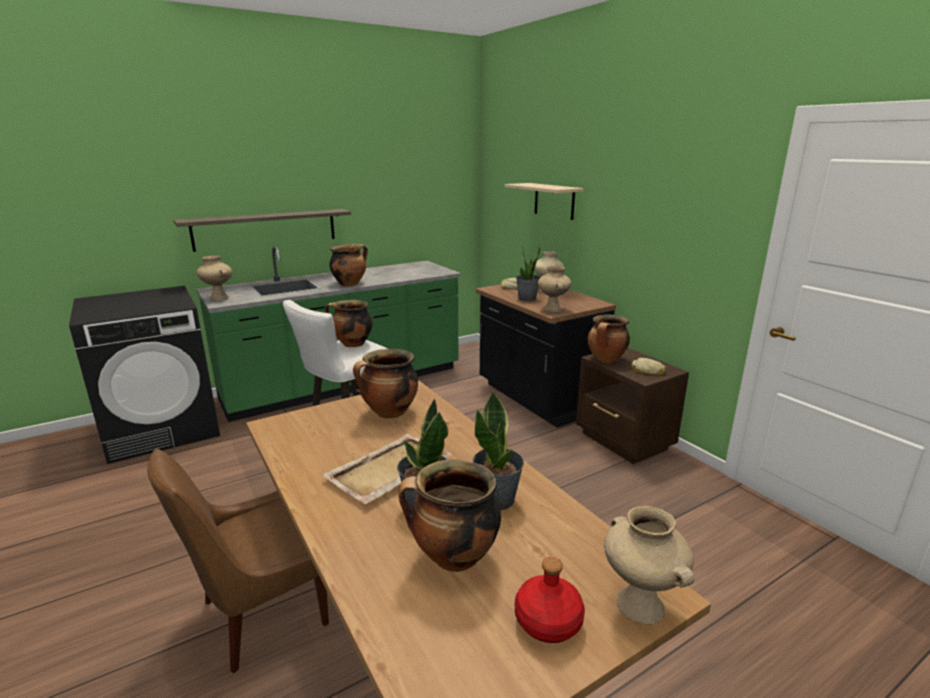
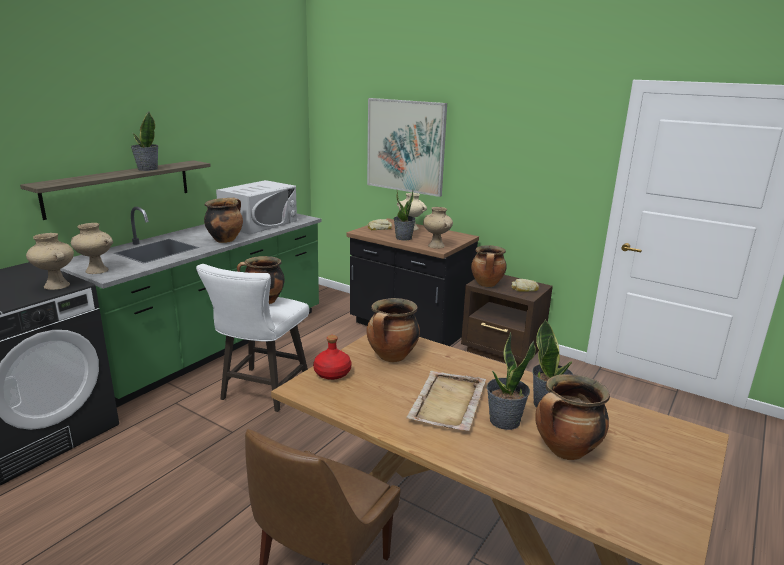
camera: 25 degrees left, 0 degrees up
beige shelf [505,183,584,220] -> picture [367,98,447,197]
red bottle [515,557,585,643] -> red bottle moved to [313,335,351,380]
beige vase [604,506,695,624] -> beige vase moved to [26,233,74,290]
none -> potted plant [130,112,159,171]
none -> white microwave [216,180,297,234]

